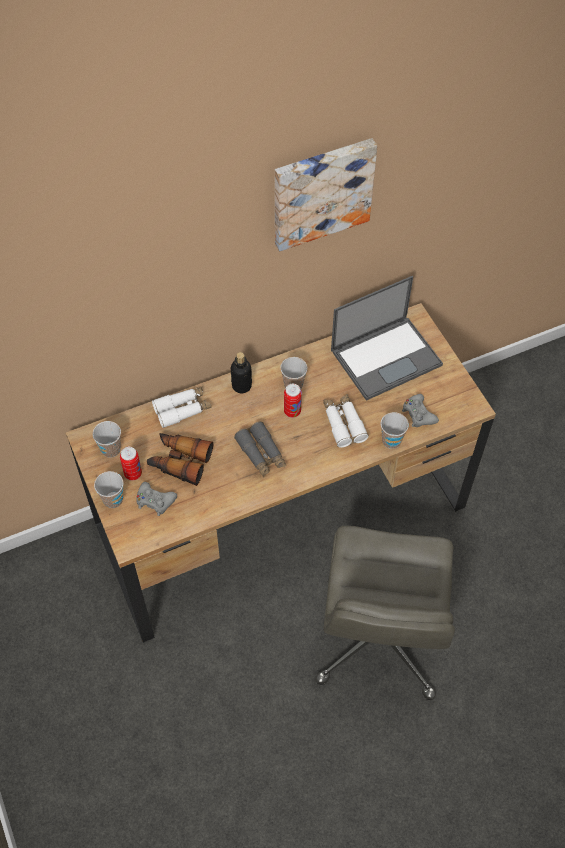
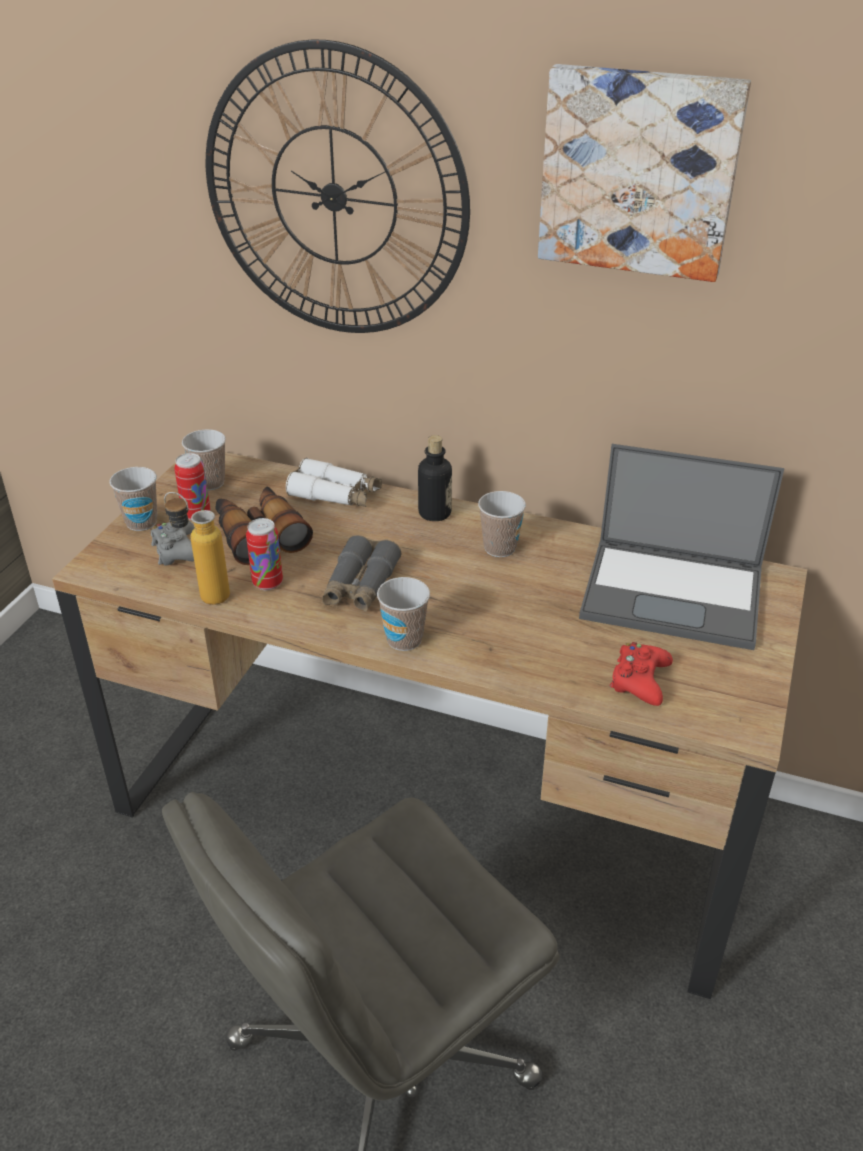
camera: 45 degrees right, 20 degrees down
can [284,384,302,418] -> can moved to [246,518,283,590]
white binoculars [323,394,369,448] -> none
cup [380,412,409,449] -> cup moved to [377,577,430,651]
grey game controller [402,394,439,427] -> red game controller [610,642,673,706]
none -> bottle [164,492,230,605]
none -> wall clock [206,40,470,333]

